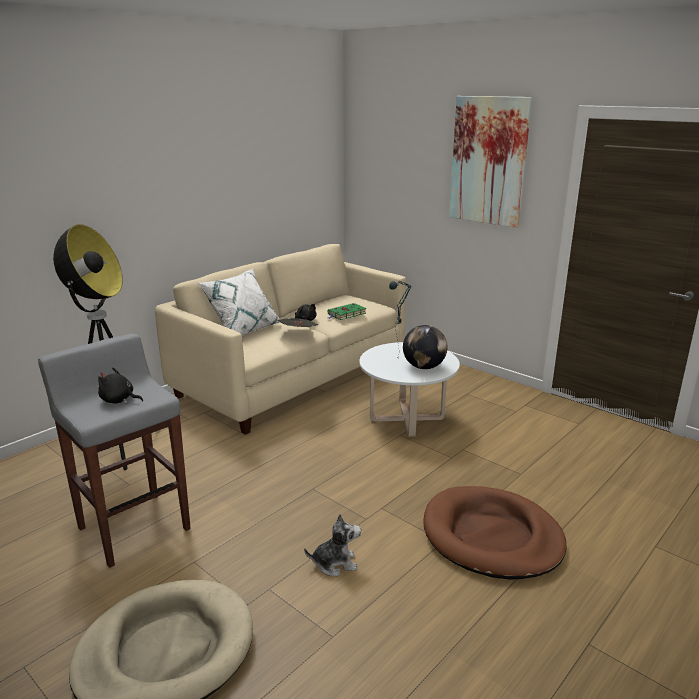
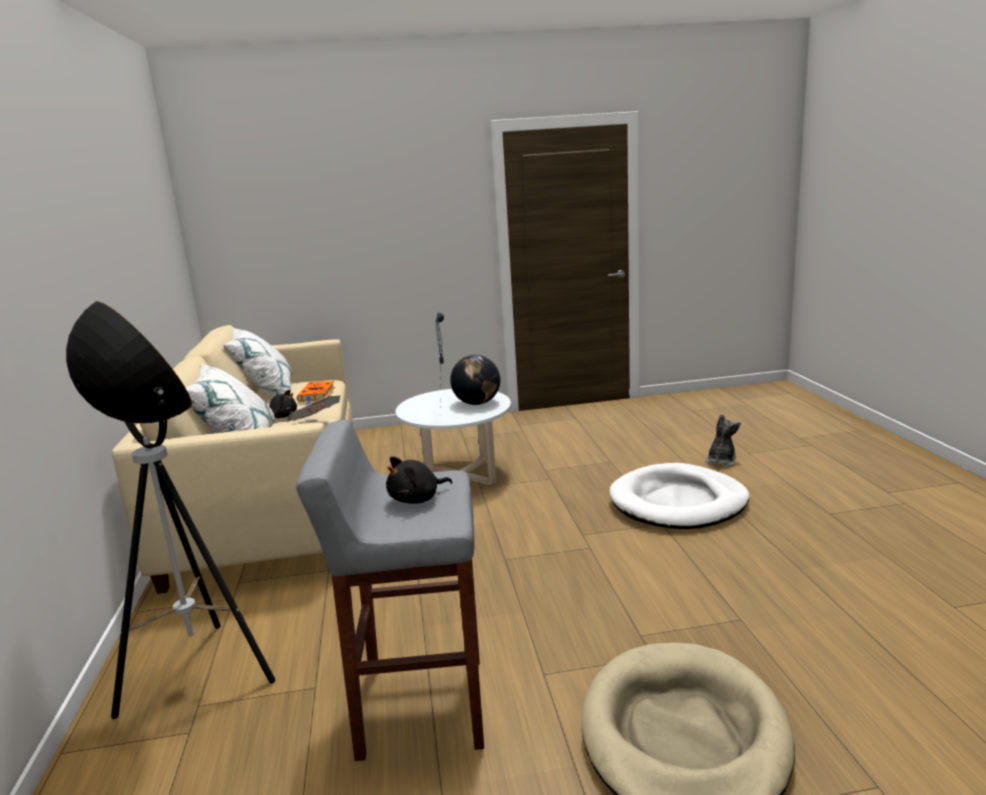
camera: 50 degrees left, 5 degrees down
plush toy [304,513,361,576] -> plush toy moved to [706,414,741,467]
green book [328,303,366,320] -> orange book [297,381,335,404]
brown dog bed [423,486,566,579] -> white dog bed [609,463,750,529]
picture [449,96,532,228] -> none
none -> white pillow [223,328,292,397]

